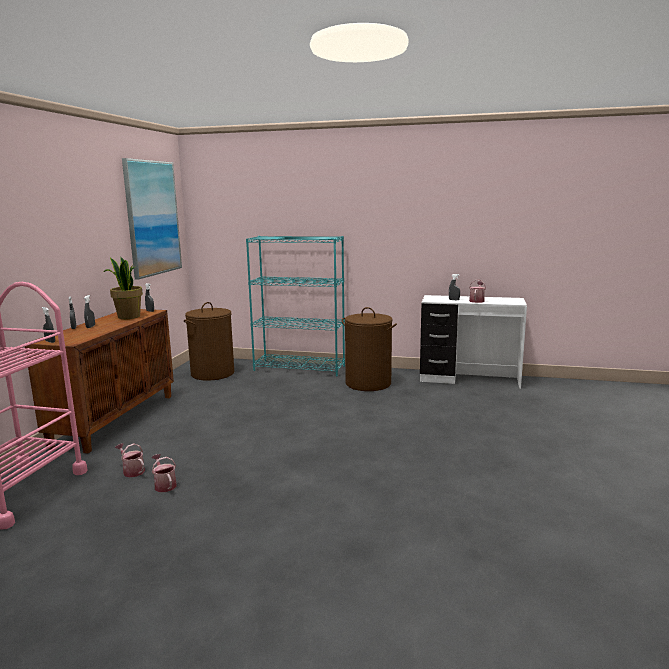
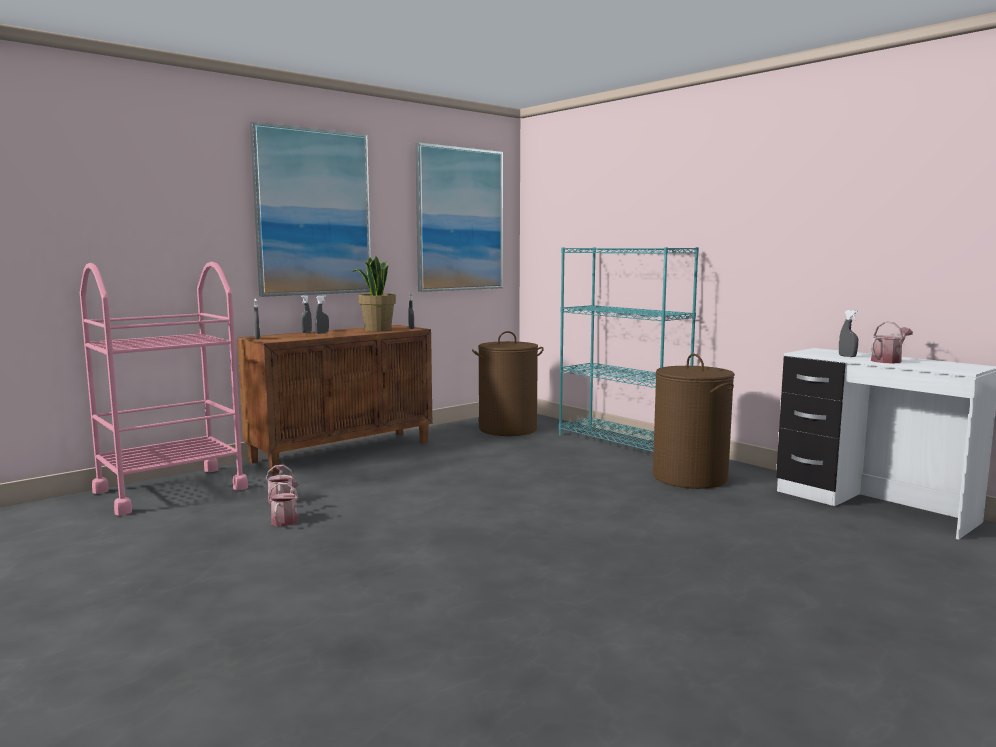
camera: 35 degrees right, 5 degrees down
none -> picture [250,121,371,297]

